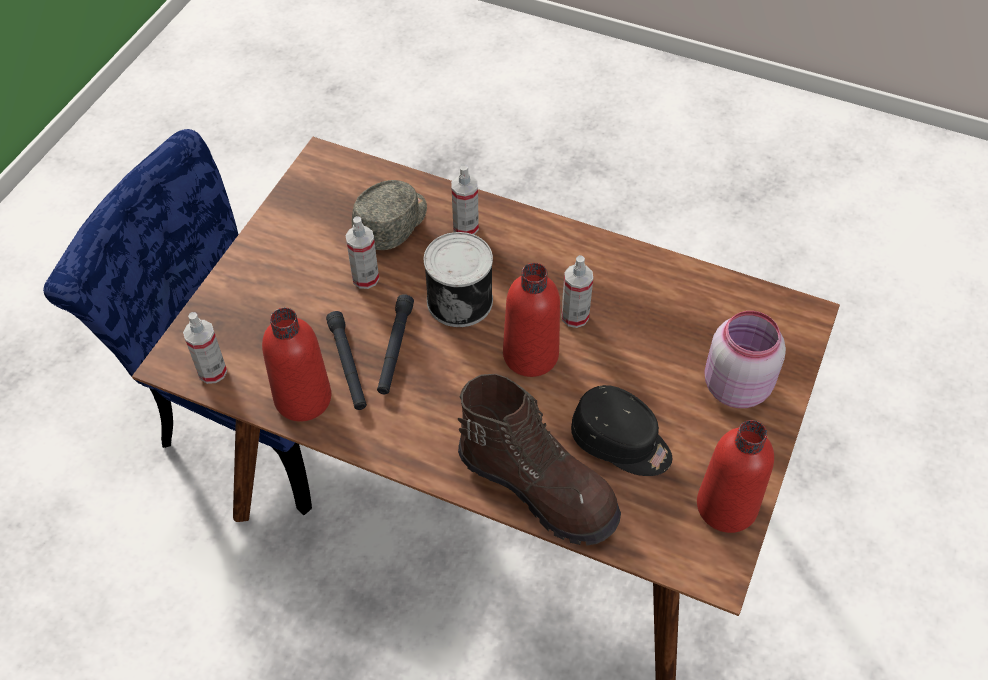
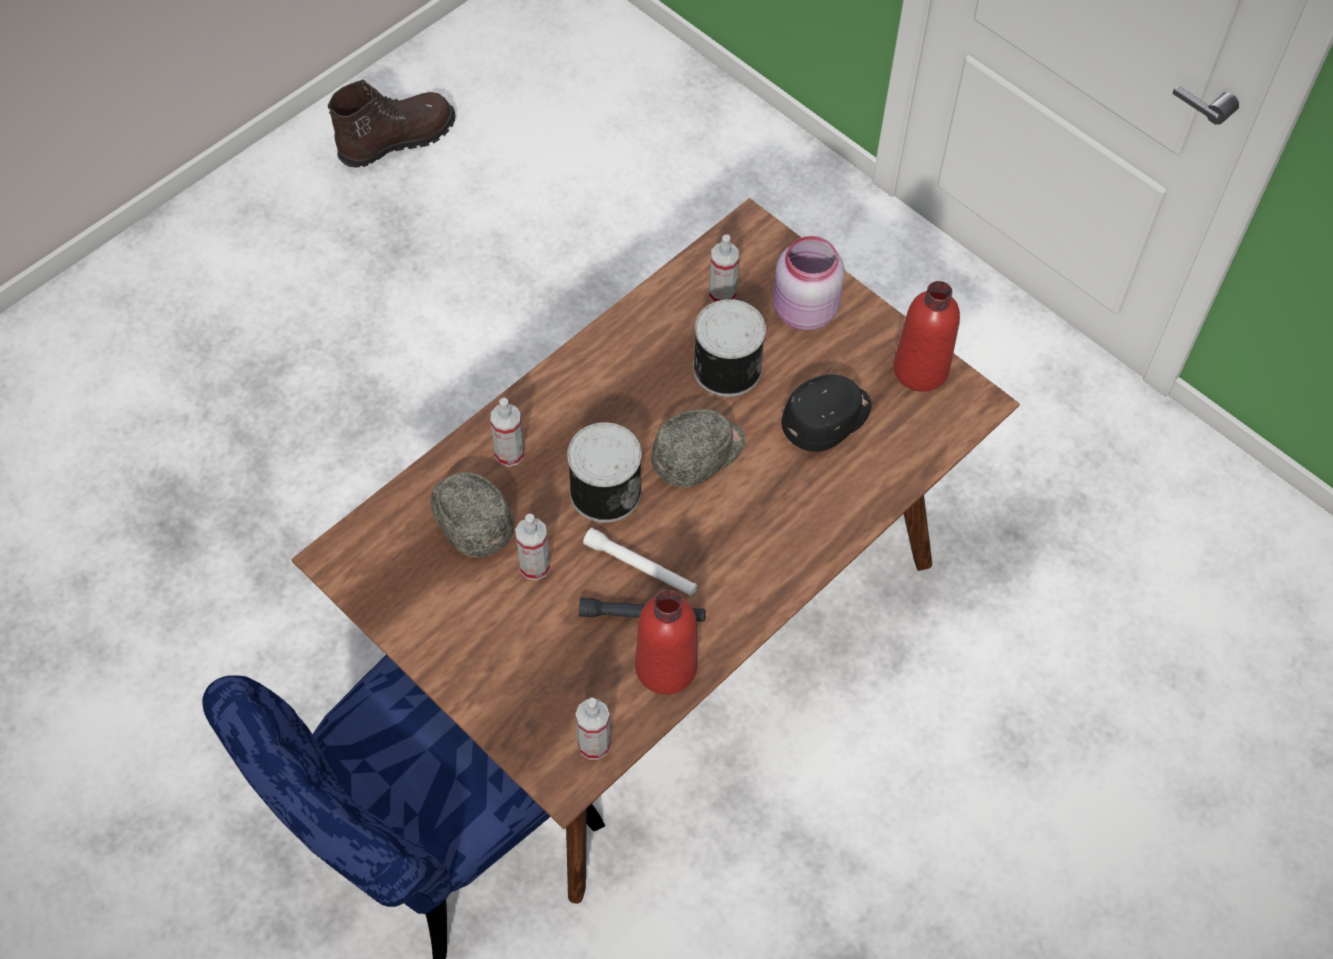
camera: 70 degrees left, 5 degrees up
black flashlight [377,294,414,394] -> white flashlight [583,528,697,596]
brown boot [458,374,621,546] -> brown boot moved to [328,80,456,168]
red bottle [503,263,560,377] -> grey cap [651,409,746,487]
spray bottle [561,255,593,328] -> spray bottle moved to [709,235,739,303]
none -> can [693,299,766,397]

